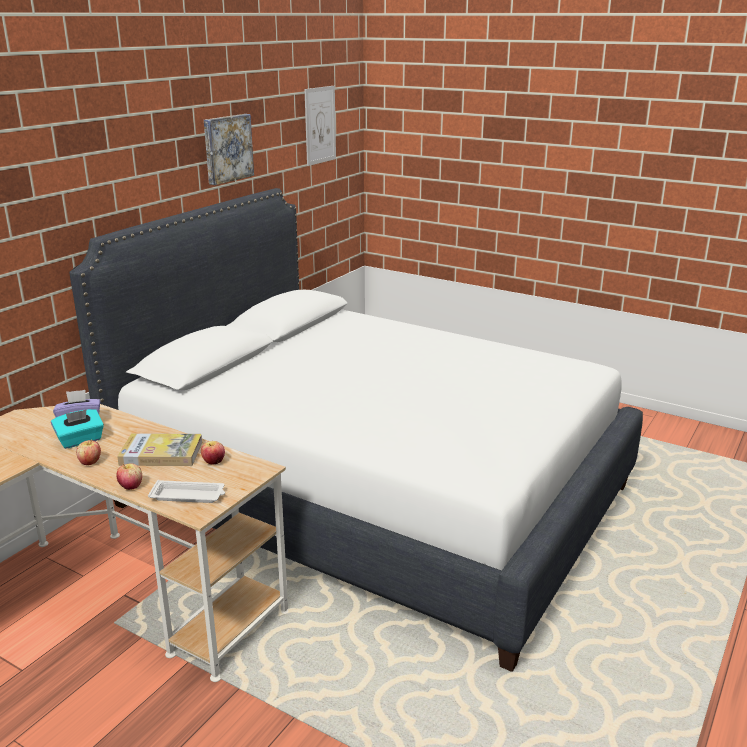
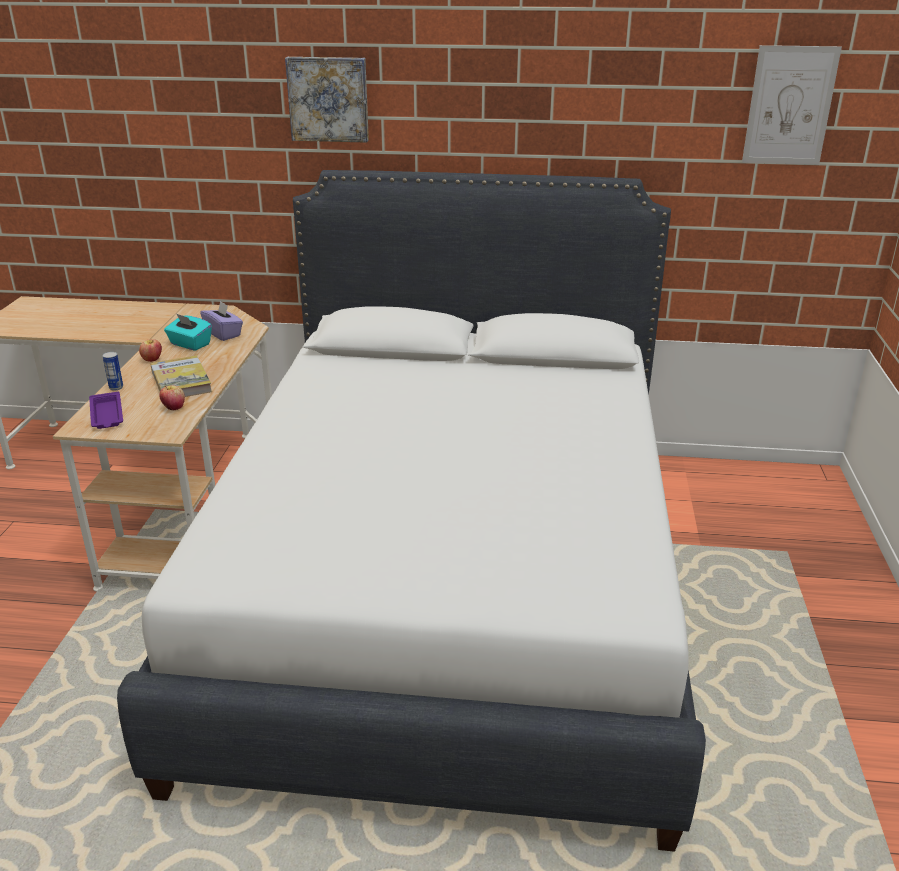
camera: 65 degrees right, 5 degrees up
apple [116,464,142,490] -> can [102,352,123,391]
white tray [148,480,225,503] -> purple tray [89,391,123,429]
picture [204,114,254,185] -> picture moved to [285,57,369,143]

